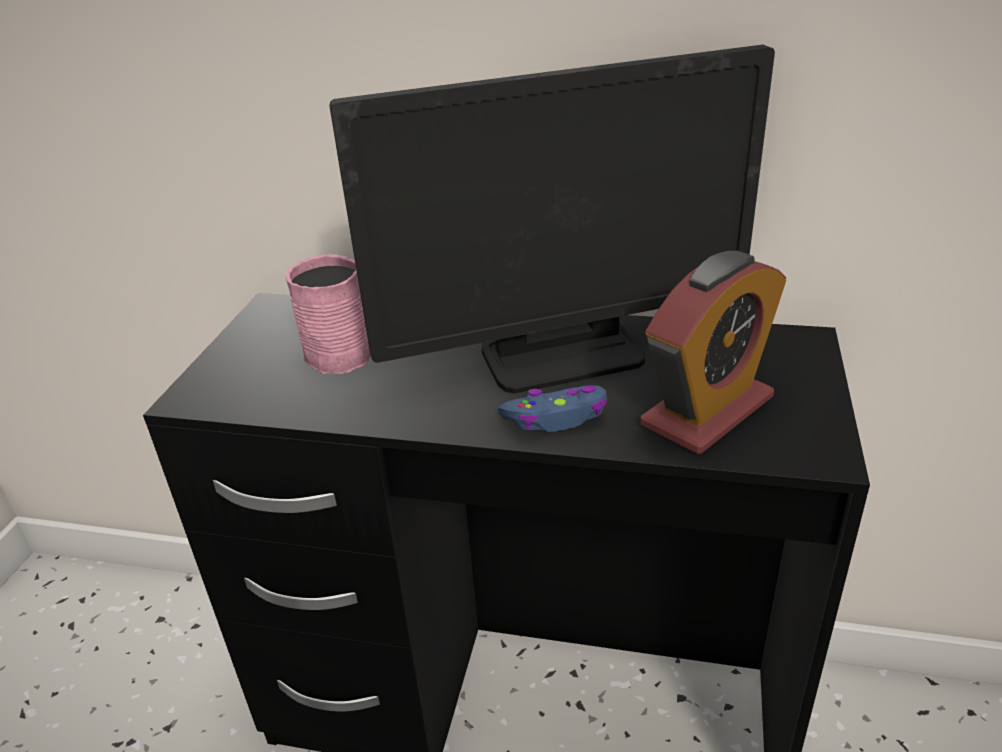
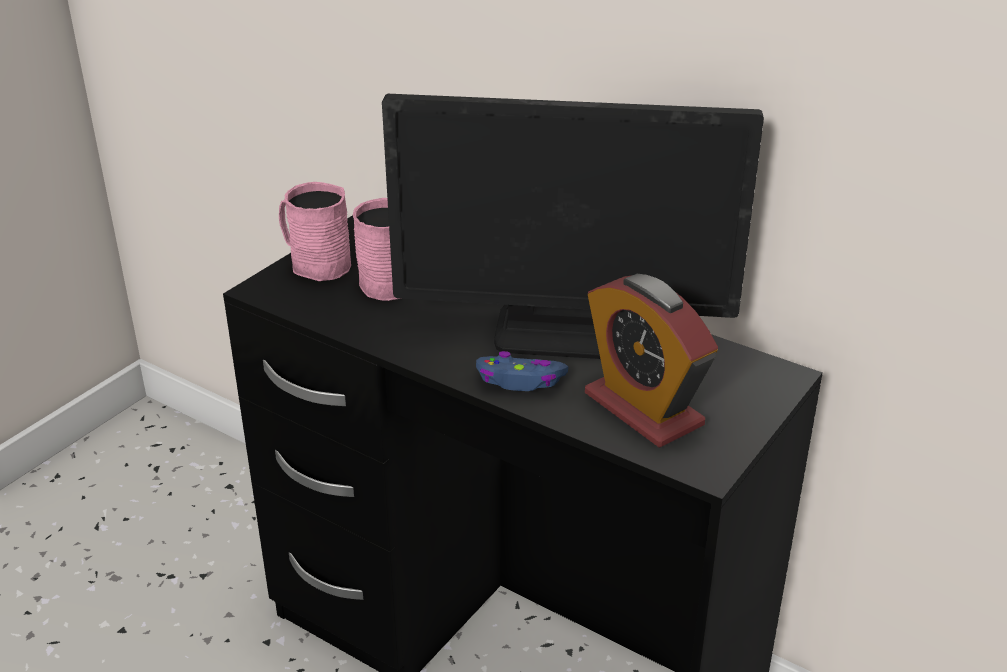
camera: 20 degrees right, 0 degrees up
alarm clock [640,251,786,455] -> alarm clock turned 75 degrees clockwise [585,274,718,448]
none -> pink mug [279,182,351,281]

